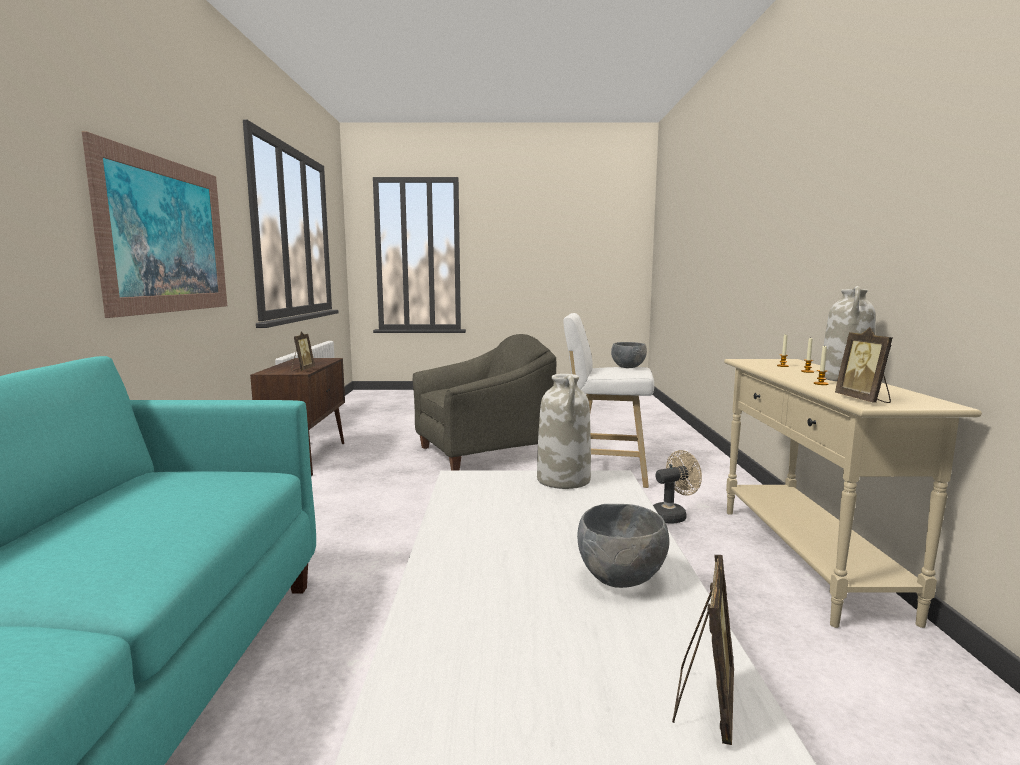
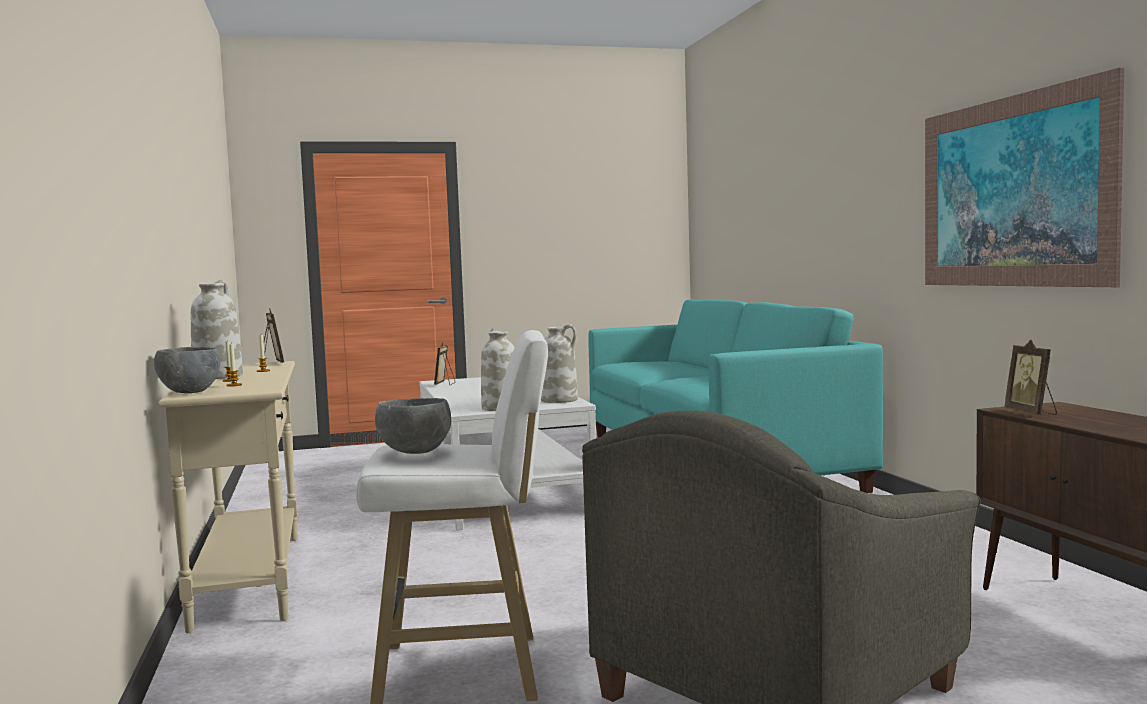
camera: 165 degrees right, 5 degrees down
grey bowl [577,504,669,588] -> grey bowl moved to [154,347,220,393]
beige fan [653,450,702,524] -> none
none -> white vase [541,324,578,403]

